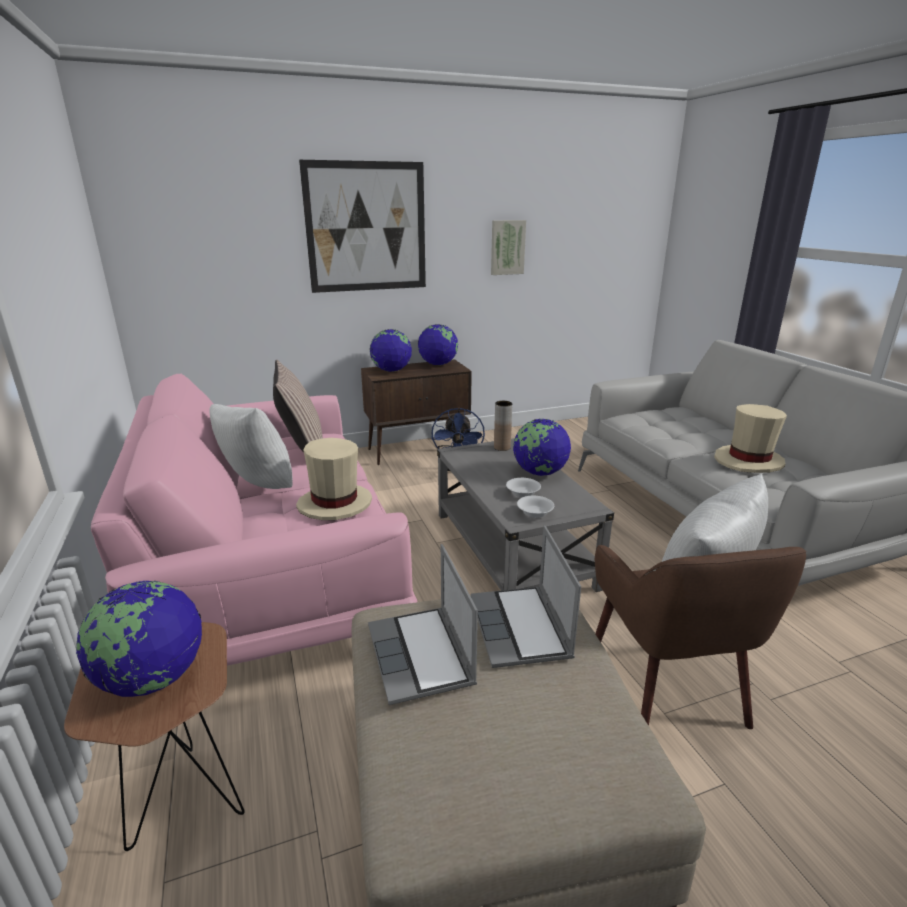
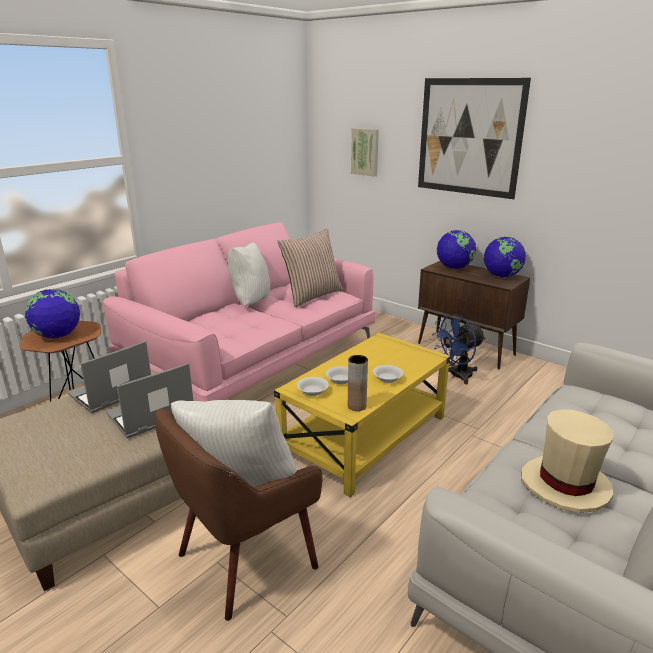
camera: 60 degrees right, 0 degrees up
beige hat [296,438,372,520] -> none
grey coffee table [437,438,614,592] -> yellow coffee table [274,333,450,497]
picture [491,220,526,275] -> picture moved to [351,128,379,177]
brown vase [494,401,512,451] -> brown vase moved to [348,355,368,411]
globe [513,419,571,476] -> white bowl [373,365,403,383]

